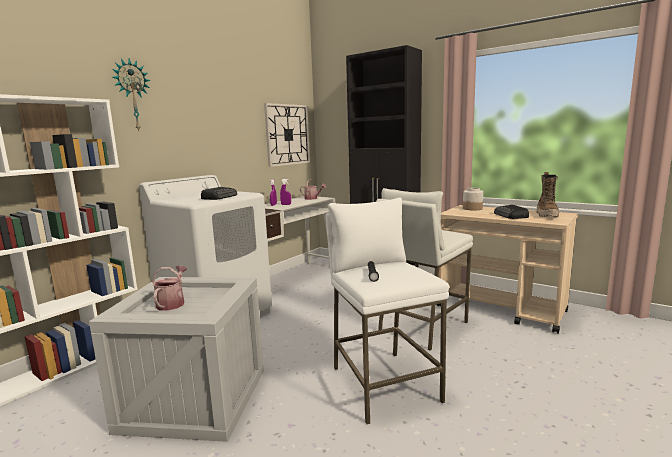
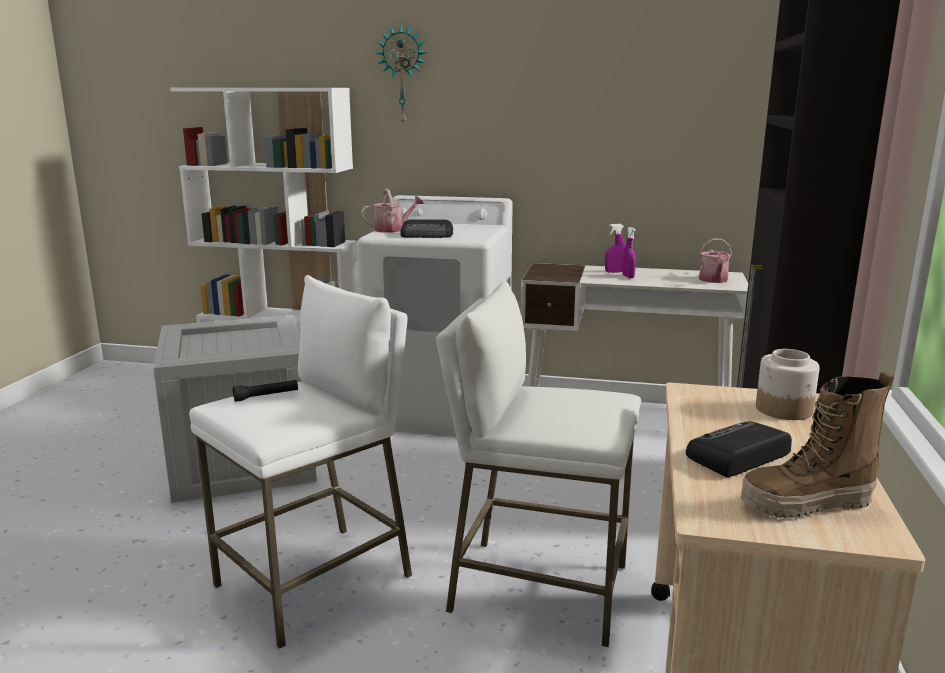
camera: 65 degrees right, 5 degrees up
watering can [152,265,187,311] -> watering can moved to [361,189,424,233]
wall clock [264,103,310,167] -> none

